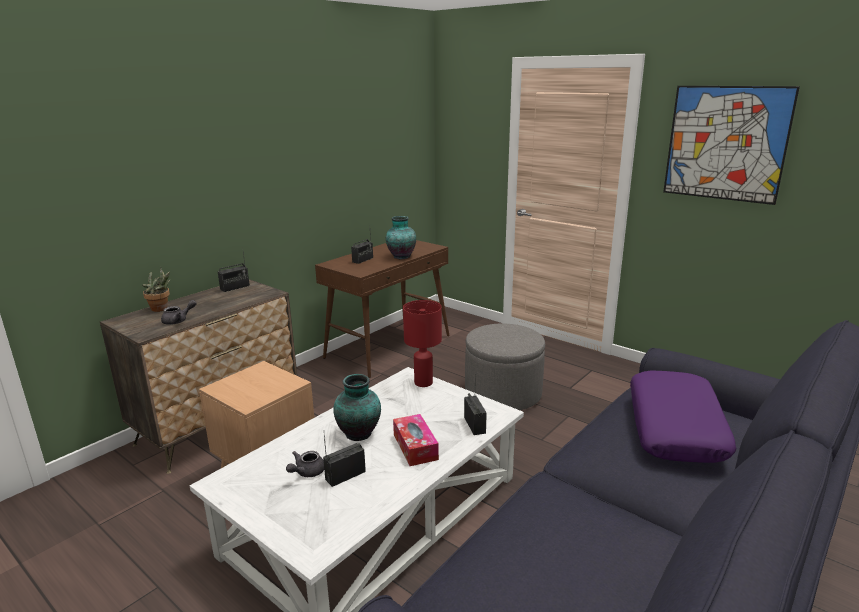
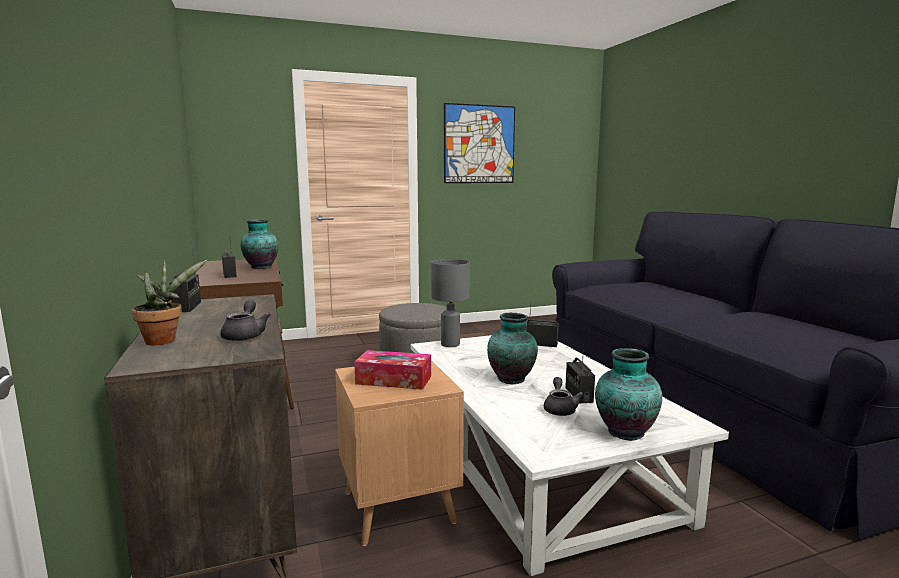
camera: 60 degrees left, 10 degrees down
grey teapot [286,451,324,477] -> grey teapot turned 150 degrees counterclockwise [544,377,583,416]
tissue box [393,414,439,466] -> tissue box moved to [354,350,431,390]
red table lamp [403,300,442,387] -> grey table lamp [431,259,470,347]
purple pillow [630,371,737,463] -> none
none -> vase [595,348,662,441]

